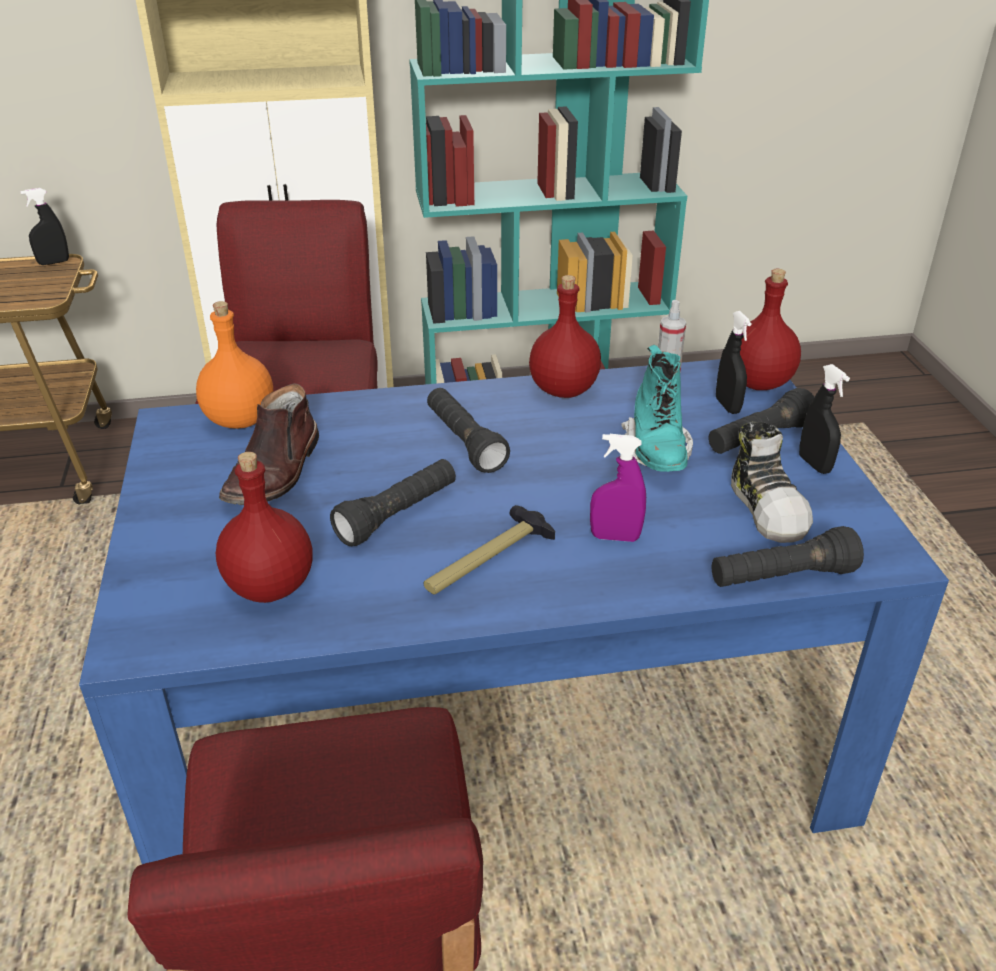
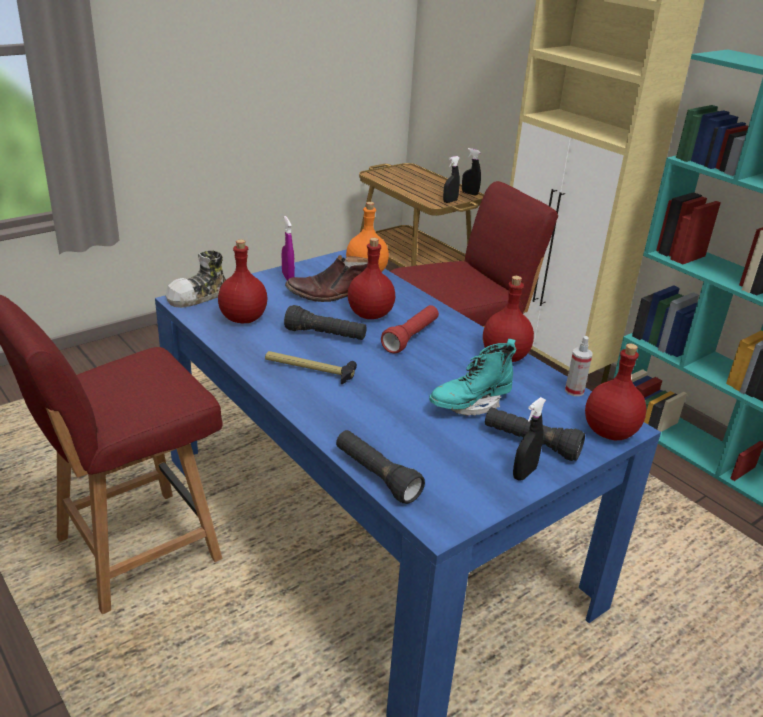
camera: 60 degrees right, 5 degrees down
black flashlight [427,388,510,473] -> red flashlight [381,305,439,353]
purple spray bottle [590,434,646,542] -> purple spray bottle moved to [282,216,295,280]
black spray bottle [716,311,752,414] -> black spray bottle moved to [443,156,460,203]
shoe [731,422,813,543] -> shoe moved to [165,251,226,308]
none -> red bottle [348,238,395,319]

